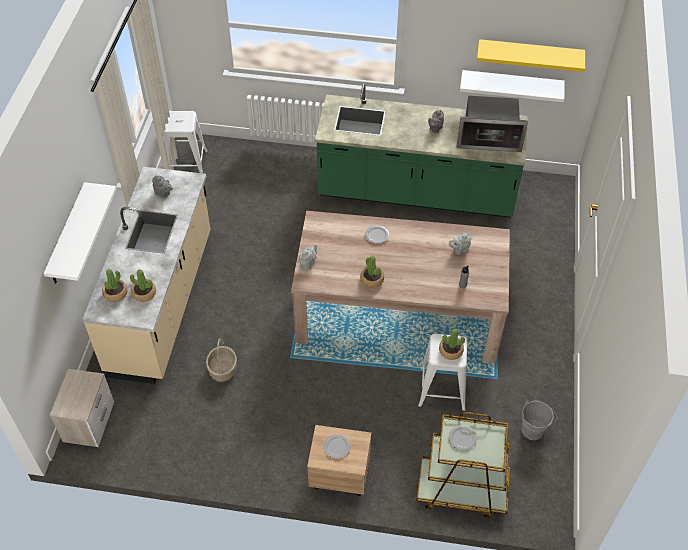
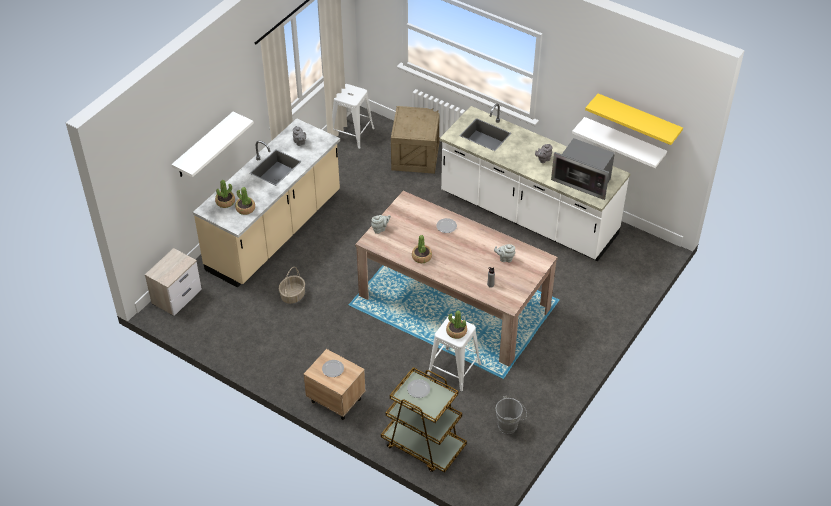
camera: 25 degrees right, 5 degrees down
green counter [315,83,528,218] -> white counter [440,104,631,261]
none -> crate [391,106,440,174]

